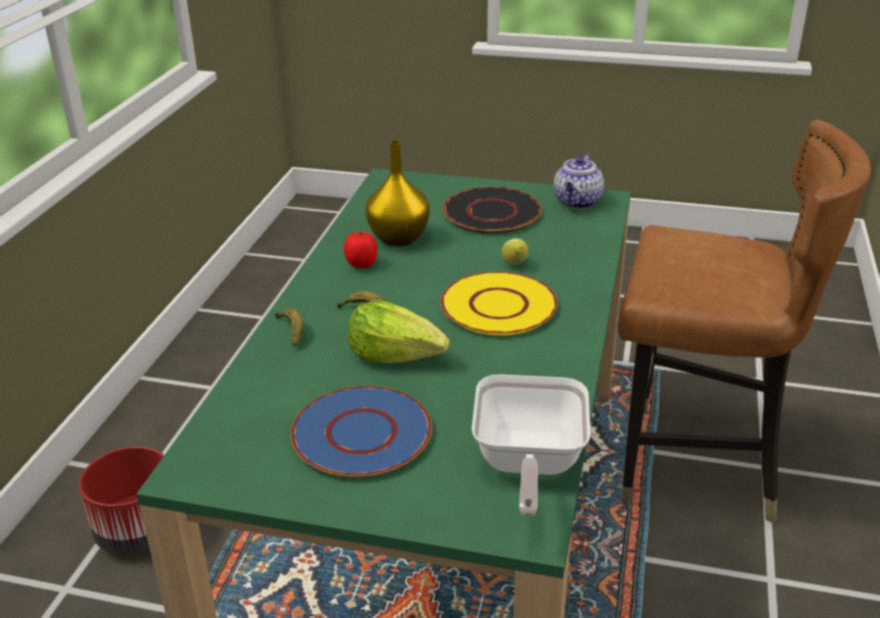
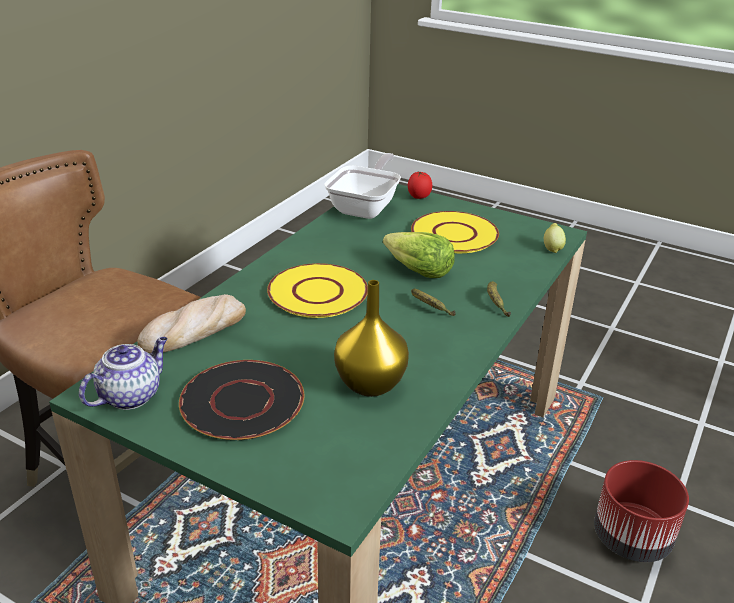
camera: 165 degrees left, 0 degrees up
blue plate [290,386,432,477] -> yellow plate [411,211,499,253]
tomato [344,231,377,268] -> tomato moved to [408,171,432,199]
lemon [502,238,528,265] -> lemon moved to [544,223,566,253]
none -> bread [137,294,246,353]

